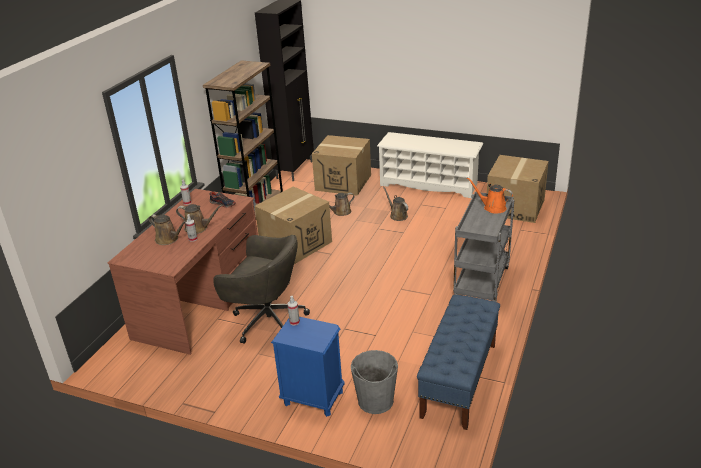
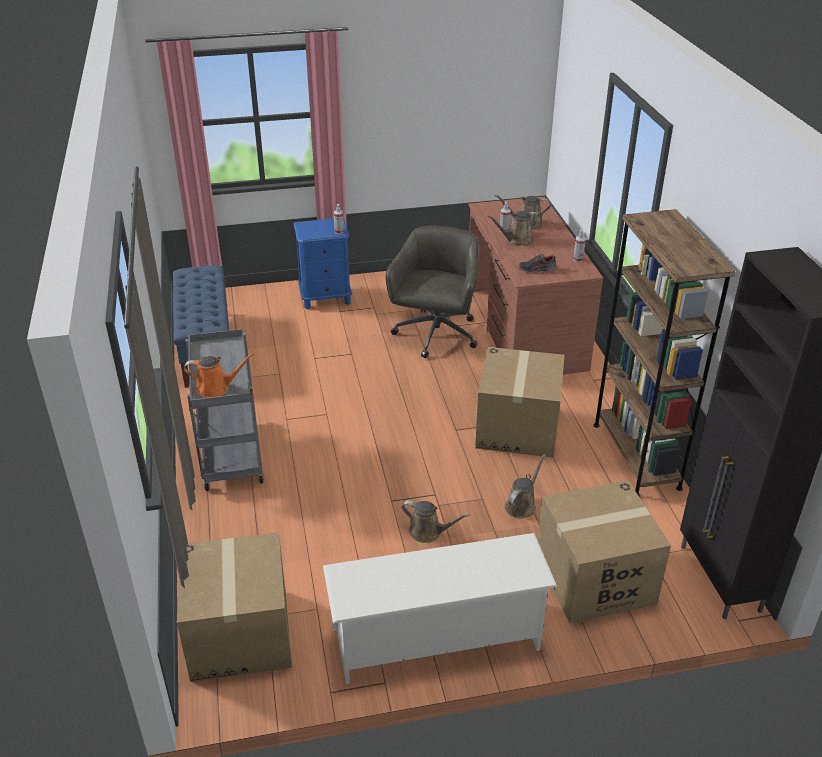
camera: 145 degrees right, 5 degrees up
grey office chair [213,235,310,344] -> grey office chair turned 120 degrees clockwise [386,226,479,358]
grey bucket [351,350,398,414] -> none

